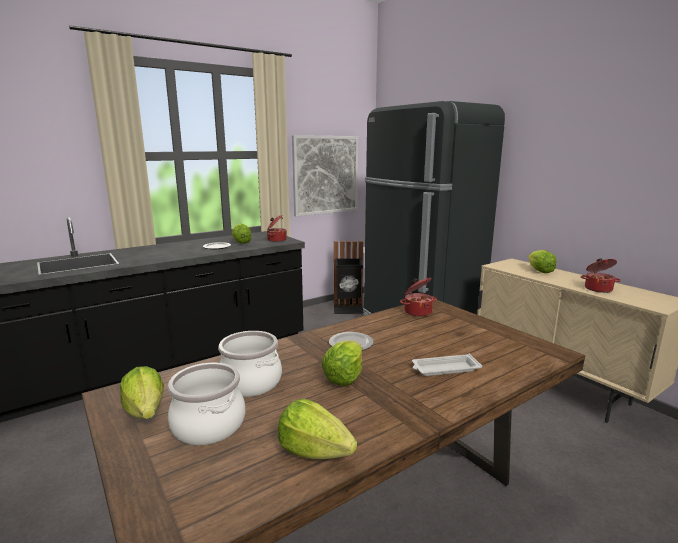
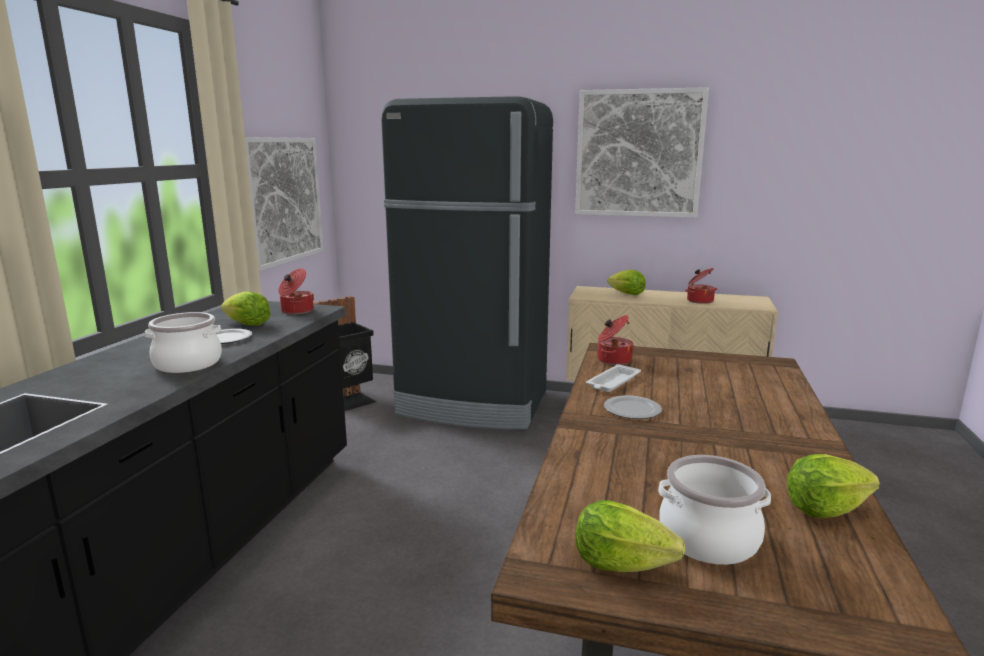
camera: 40 degrees left, 0 degrees up
cooking pot [218,331,282,397] -> cooking pot moved to [145,312,222,373]
lettuce [321,340,362,386] -> none
white tray [412,354,482,376] -> white tray moved to [586,364,641,392]
none -> picture [575,87,709,218]

